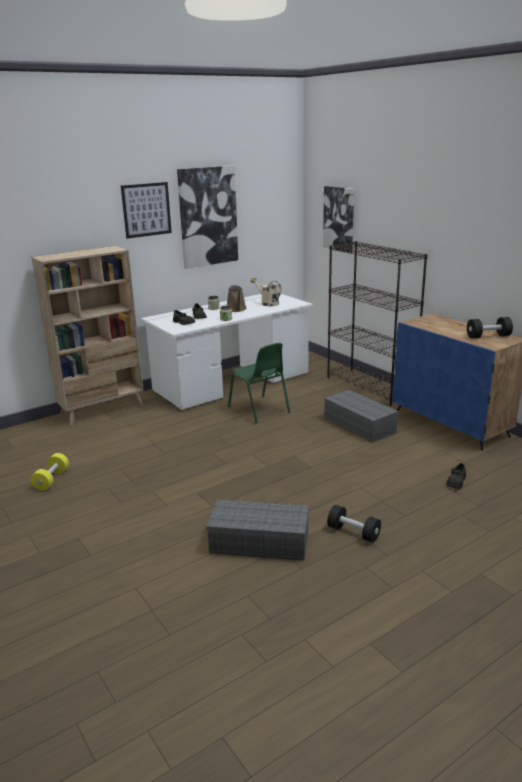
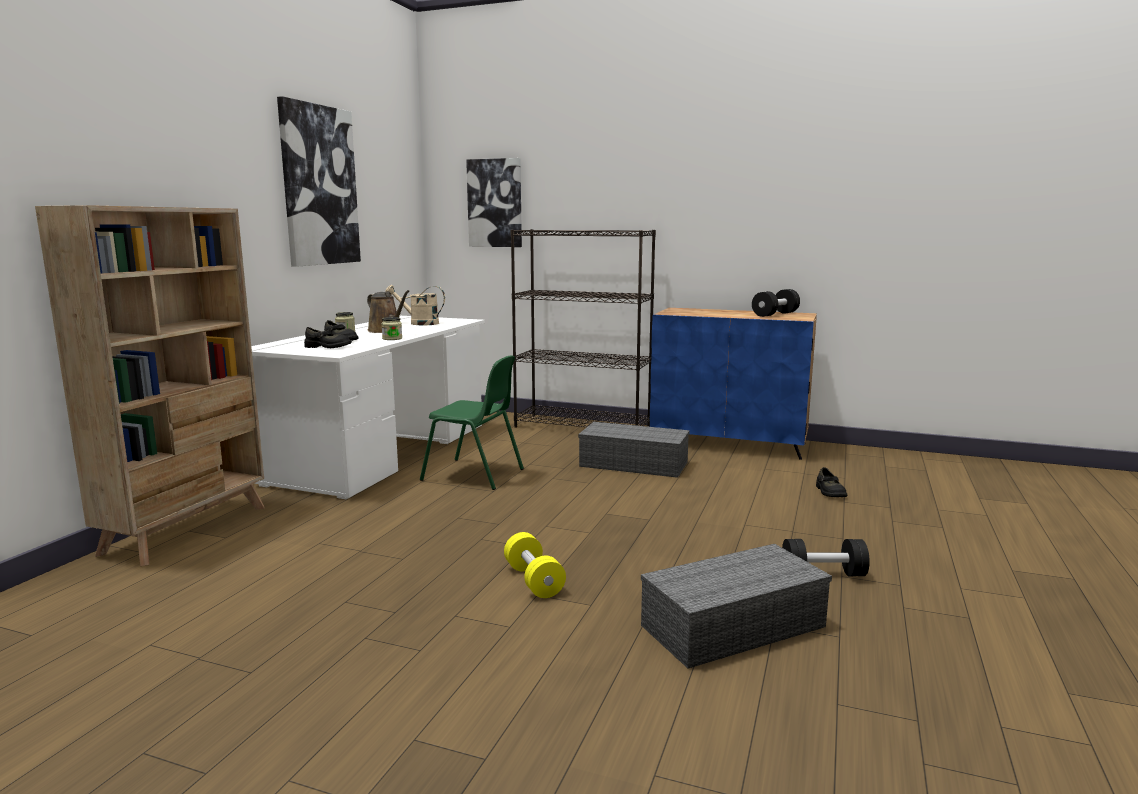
camera: 35 degrees left, 10 degrees down
yellow dumbbell [30,453,69,491] -> yellow dumbbell moved to [504,532,566,598]
picture [121,182,172,239] -> none

